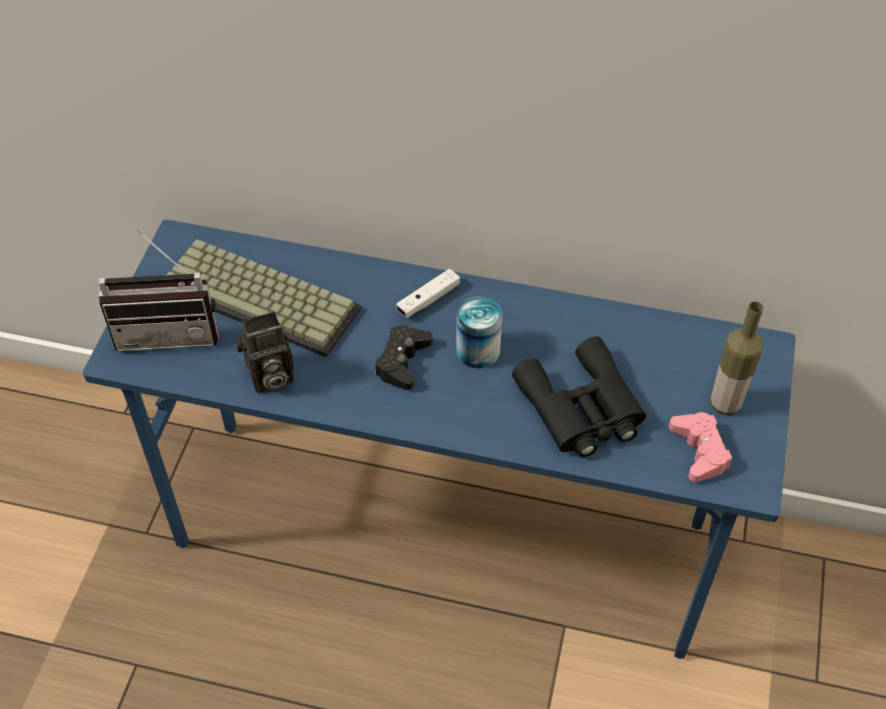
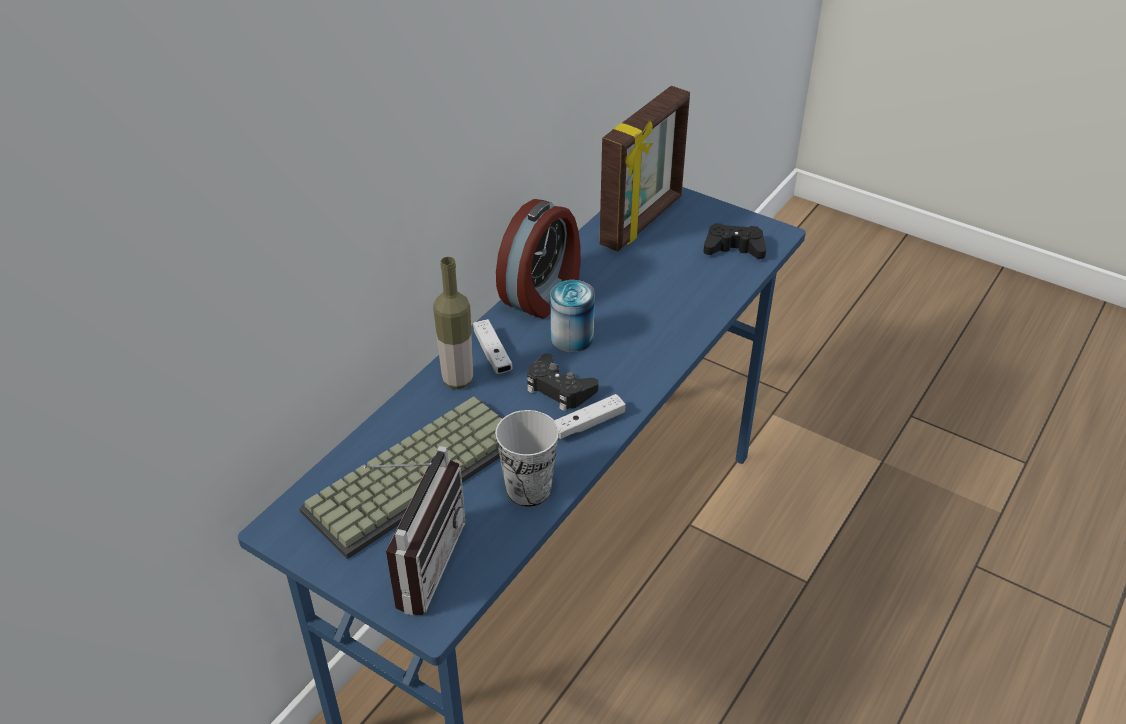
camera: 70 degrees left, 10 degrees down
camera [235,311,294,393] -> cup [495,410,559,507]
black binoculars [512,336,646,458] -> none
pink game controller [669,412,732,482] -> black game controller [703,223,766,259]
bottle [711,301,764,415] -> bottle moved to [433,257,473,389]
none -> alarm clock [496,199,581,318]
none -> white game controller [554,394,626,439]
none -> picture frame [599,86,690,252]

